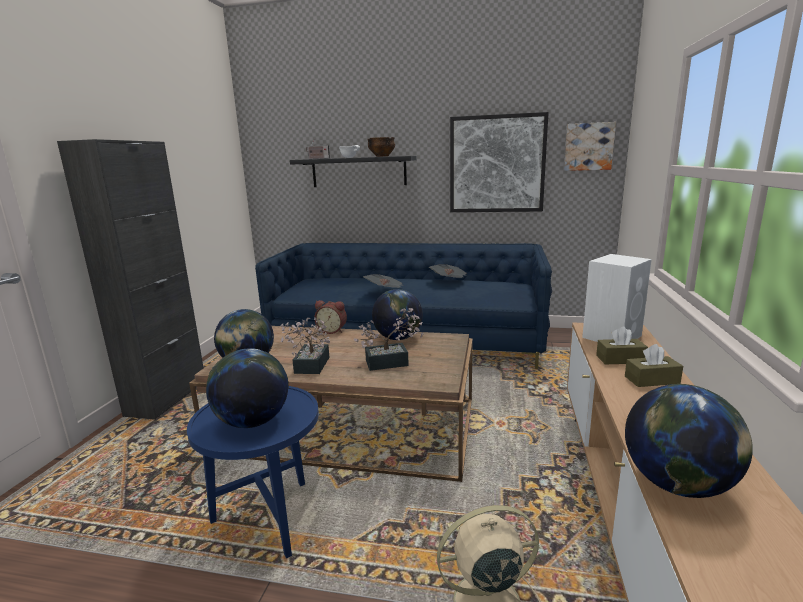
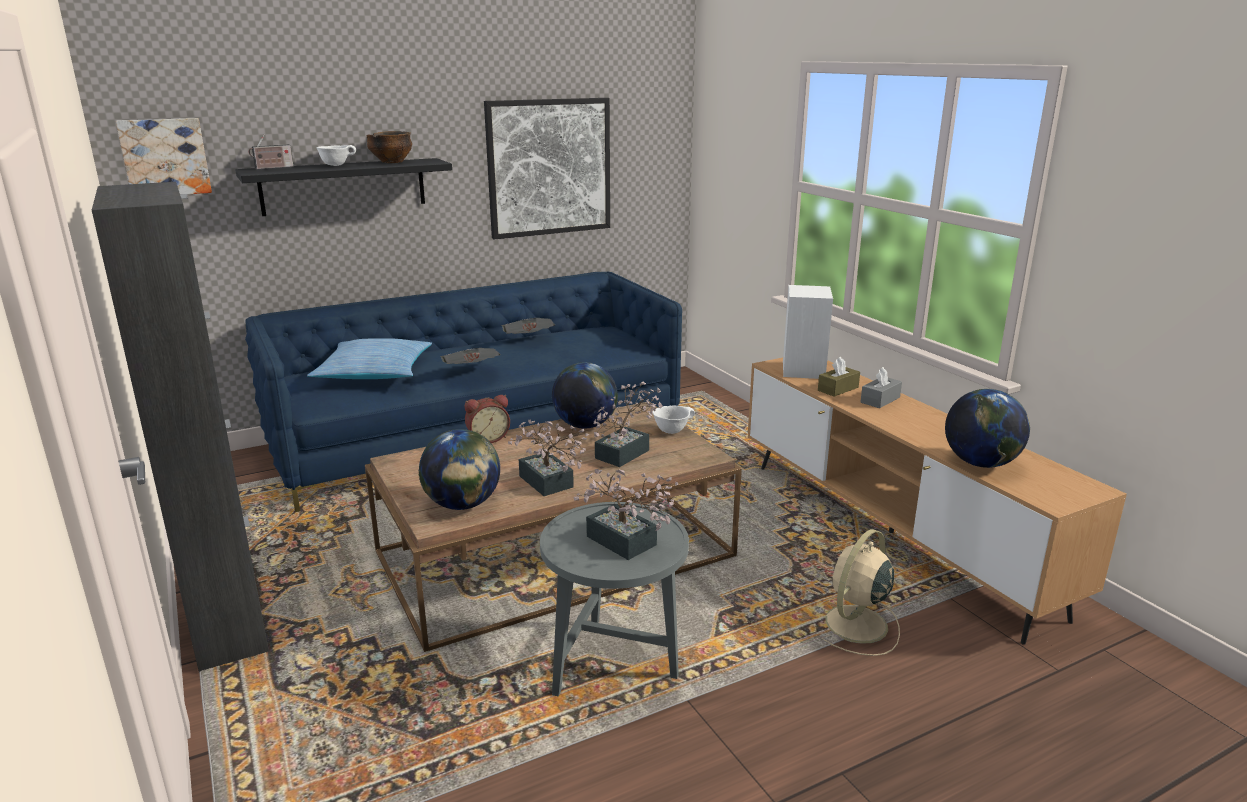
camera: 40 degrees left, 5 degrees up
blue side table [187,386,319,558] -> grey side table [540,502,689,696]
globe [206,349,289,428] -> potted plant [573,469,678,560]
picture [564,122,616,171] -> picture moved to [116,118,212,195]
brown tissue box [625,344,683,387] -> grey tissue box [861,367,902,408]
none -> pillow [307,338,432,379]
none -> white bowl [653,405,695,434]

